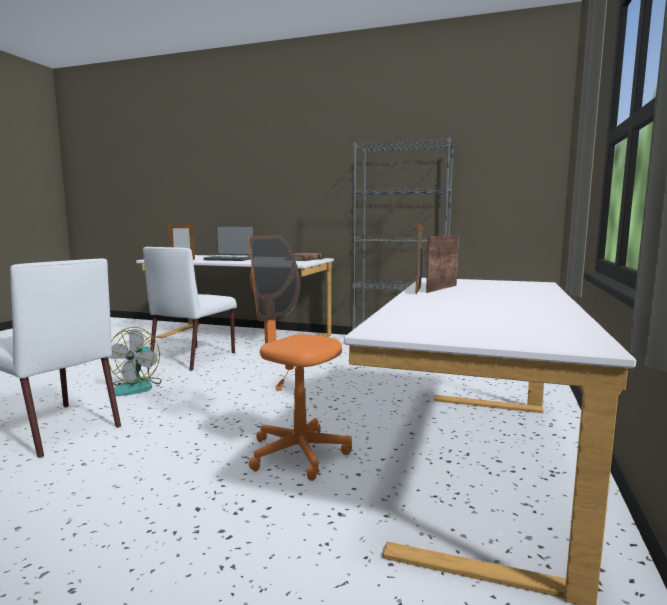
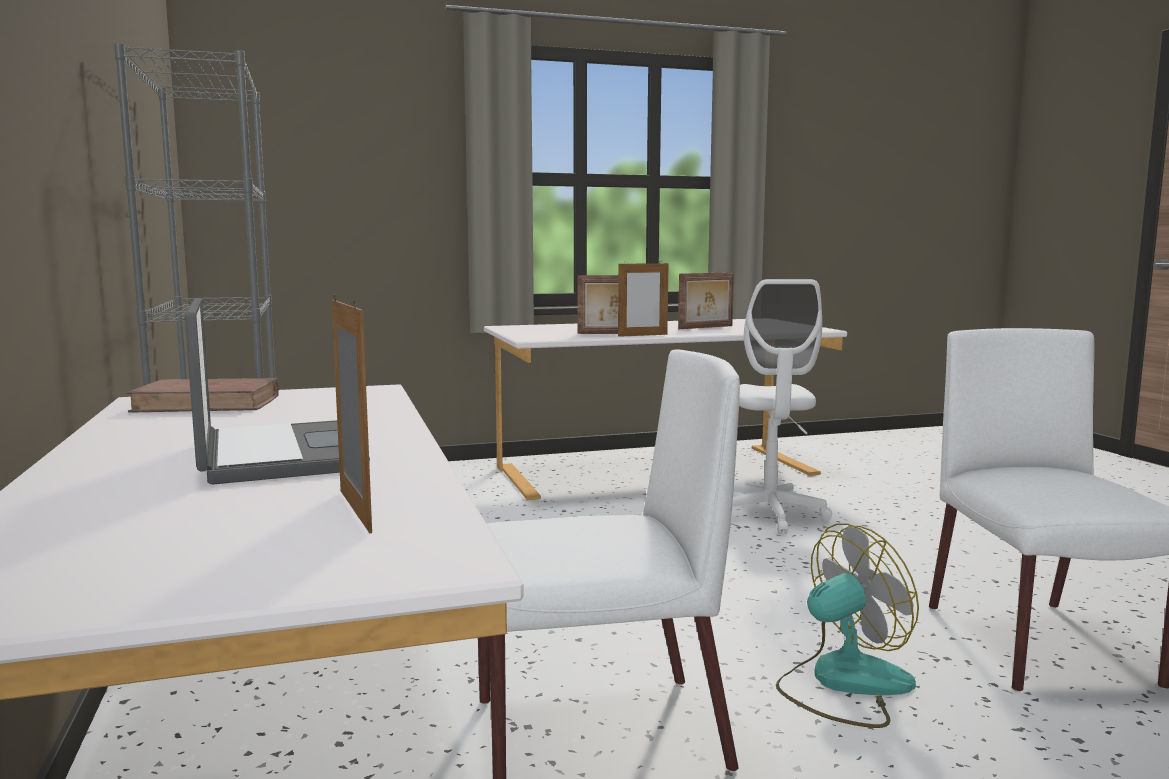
camera: 125 degrees left, 0 degrees up
orange office chair [248,235,352,481] -> white office chair [732,279,832,534]
none -> picture frame [678,272,734,329]

